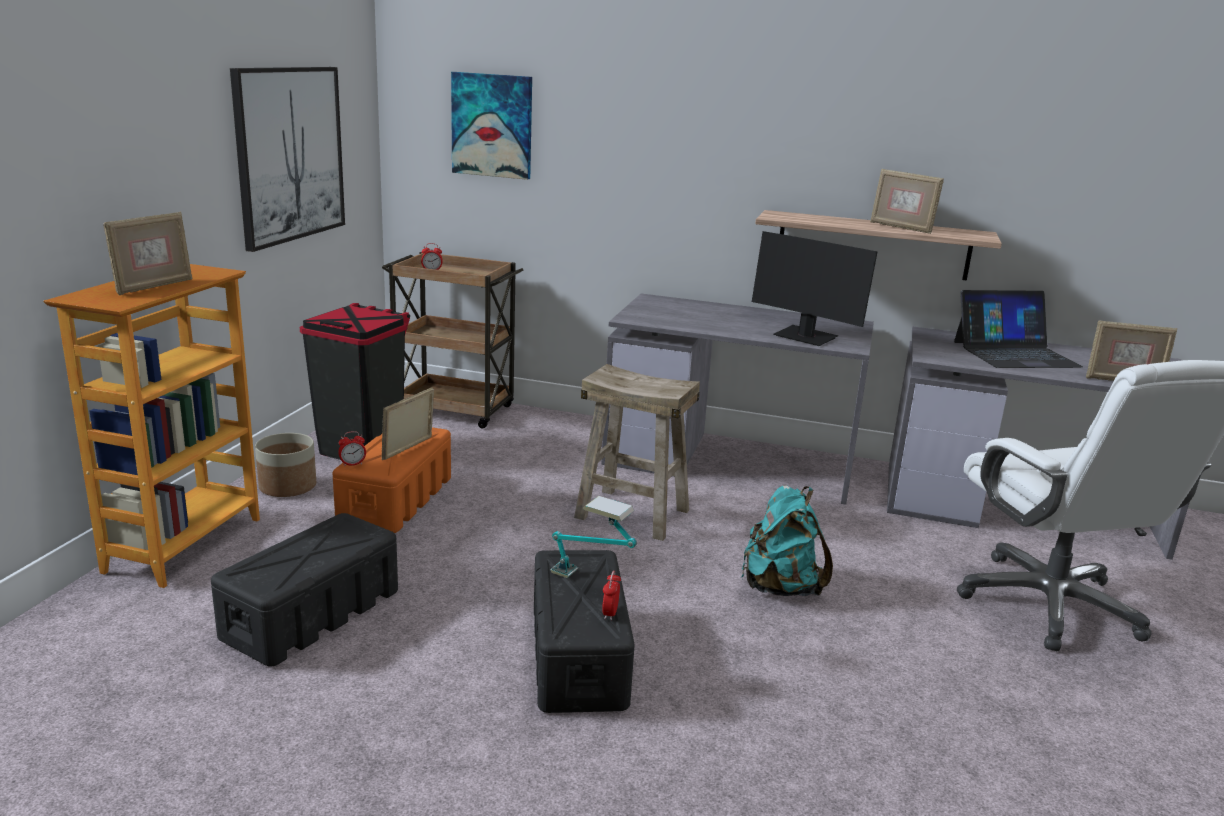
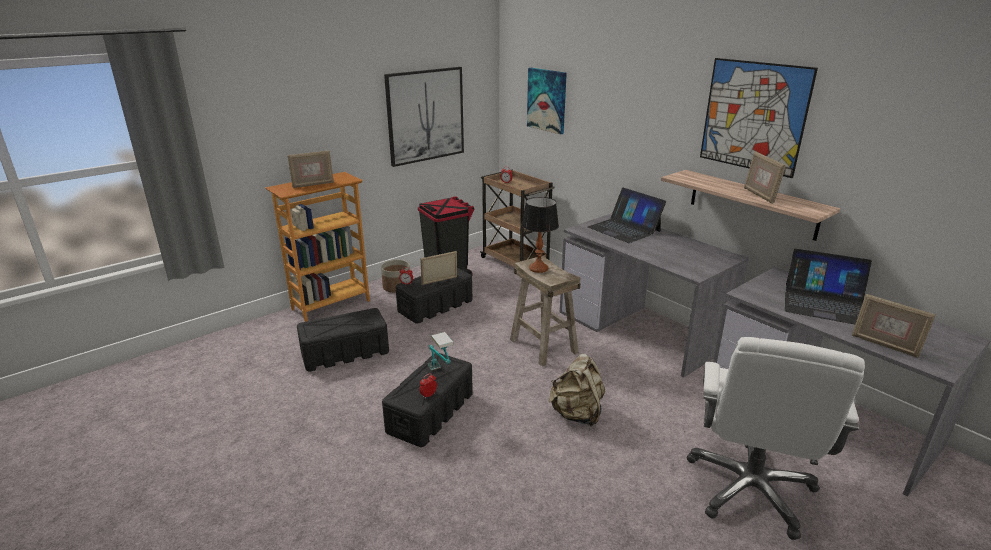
camera: 35 degrees right, 5 degrees up
orange storage box [332,427,451,533] -> black storage box [396,268,472,324]
turquoise backpack [741,485,833,596] -> beige backpack [549,354,605,426]
monitor [752,231,878,346] -> none
none -> table lamp [522,197,559,273]
none -> laptop [588,188,666,243]
none -> picture [700,58,818,178]

